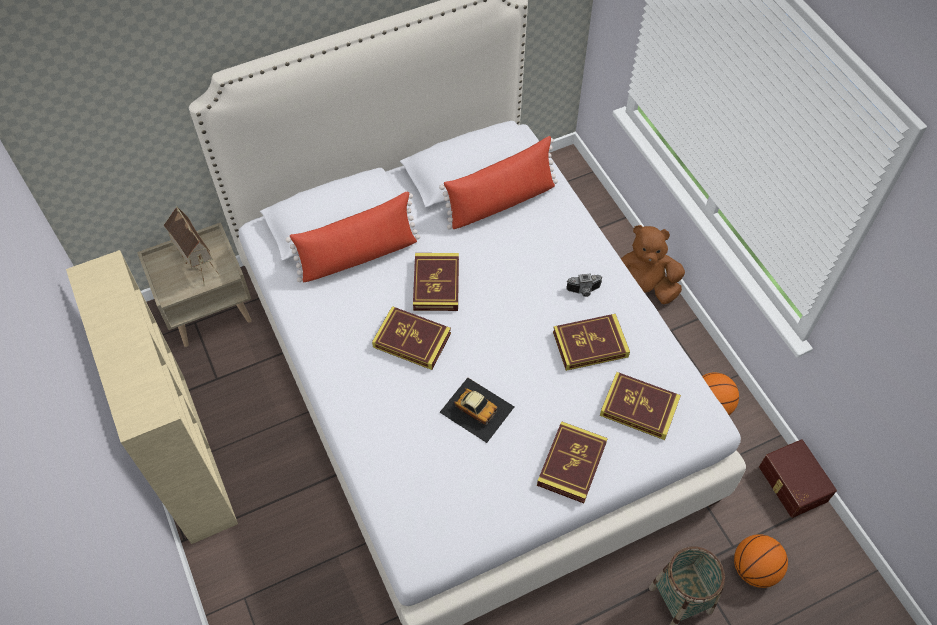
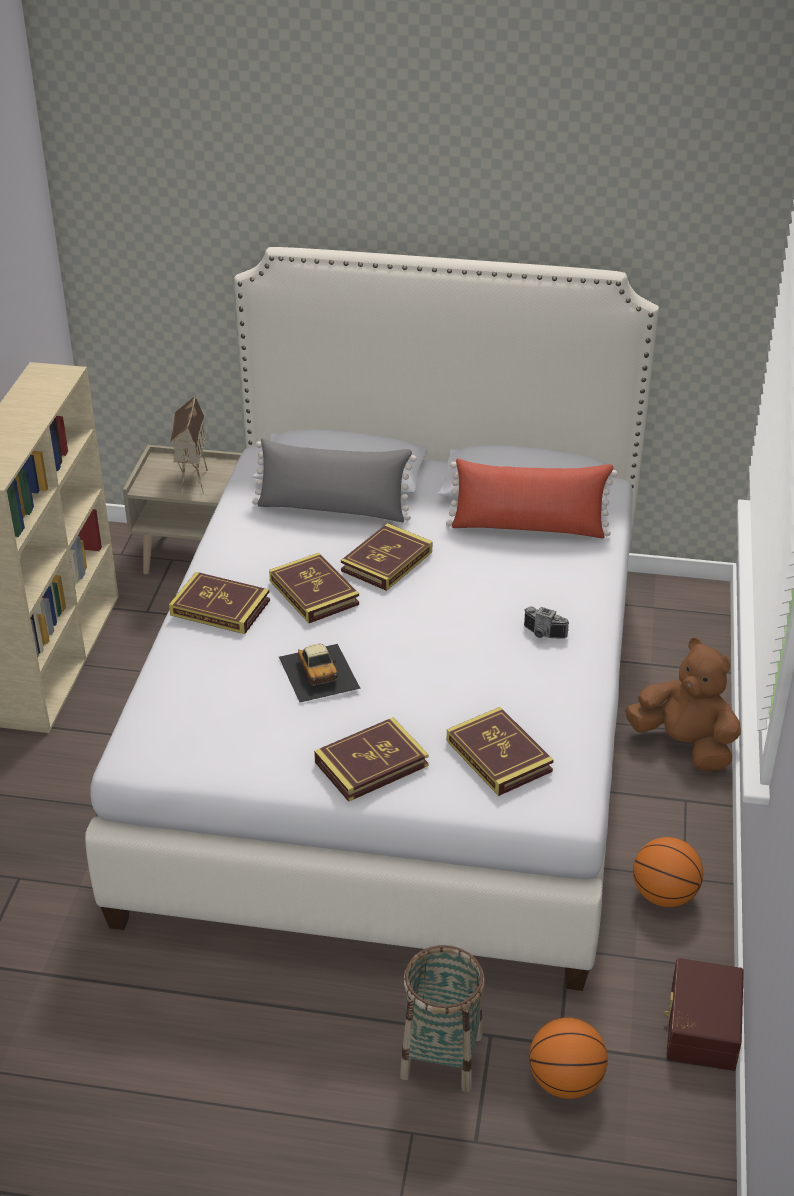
camera: 35 degrees right, 20 degrees down
red pillow [286,192,420,282] -> grey pillow [252,438,416,522]
book [553,314,630,371] -> book moved to [169,572,270,634]

